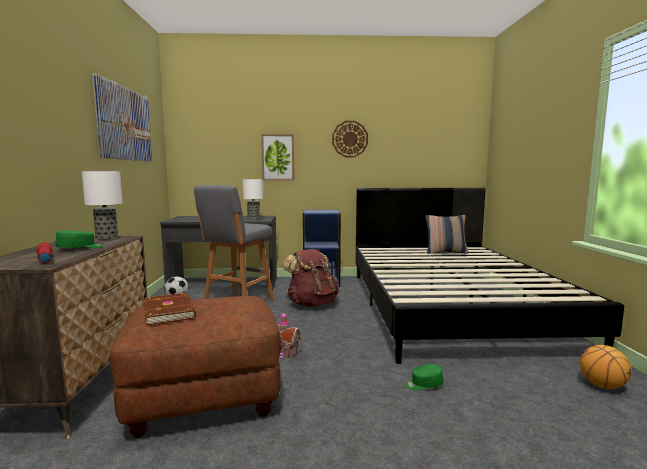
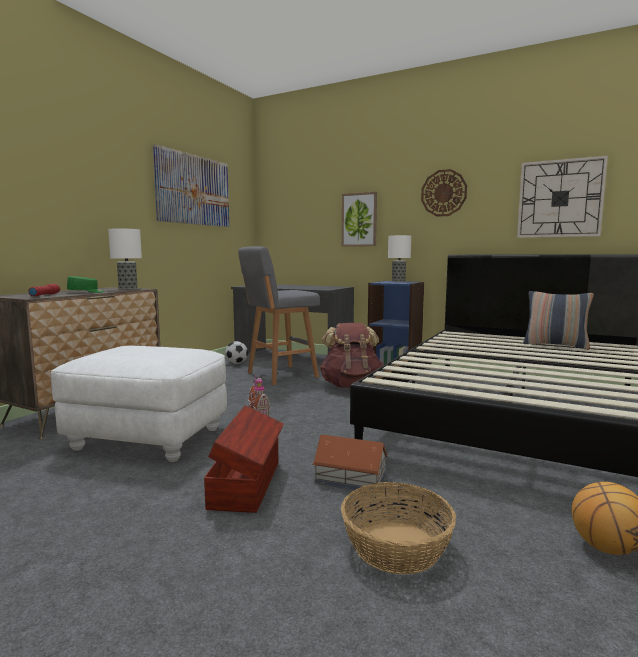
camera: 30 degrees right, 0 degrees up
brown ottoman [110,296,281,438] -> white ottoman [51,346,227,462]
brown book [144,293,196,325] -> none
table lamp [242,179,263,220] -> table lamp moved to [388,235,411,282]
green cap [405,364,443,391] -> toy house [312,435,388,493]
none -> brown storage box [204,405,284,513]
none -> basket [341,482,456,575]
none -> wall clock [517,155,608,238]

